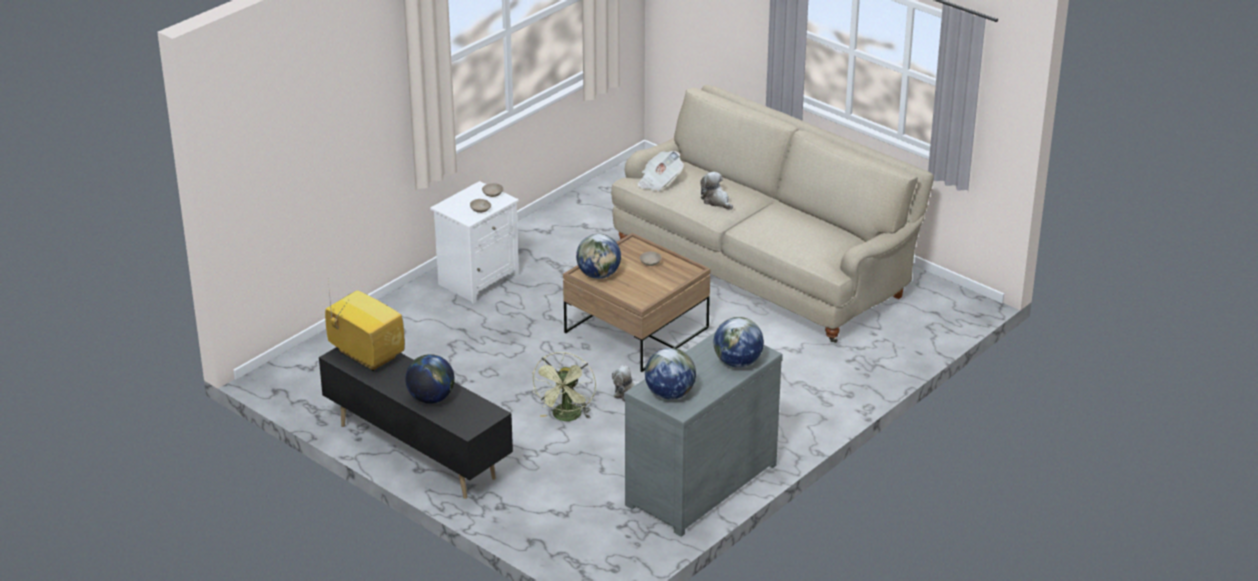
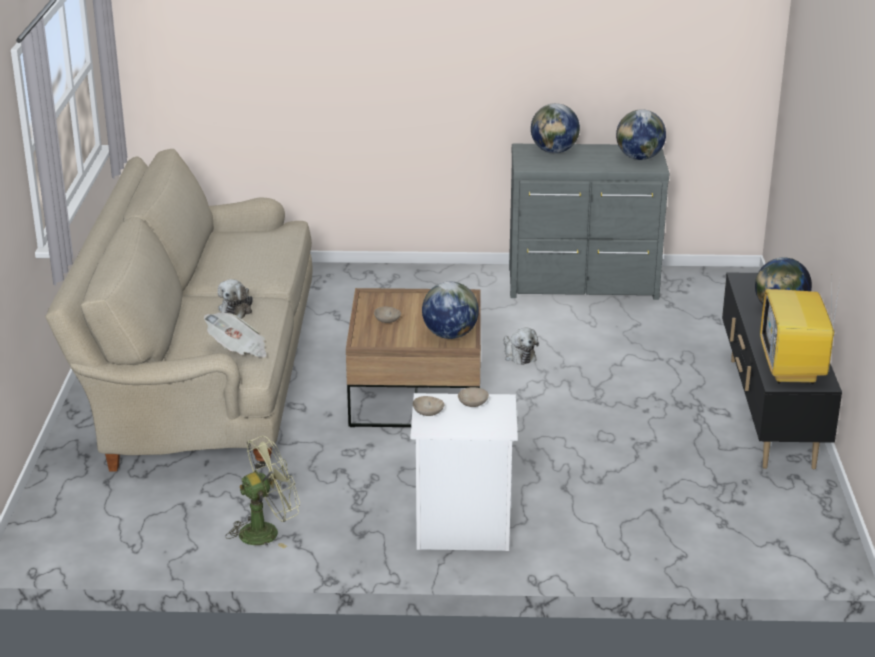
camera: 130 degrees left, 5 degrees down
green fan [532,352,596,421] -> green fan moved to [226,436,300,548]

